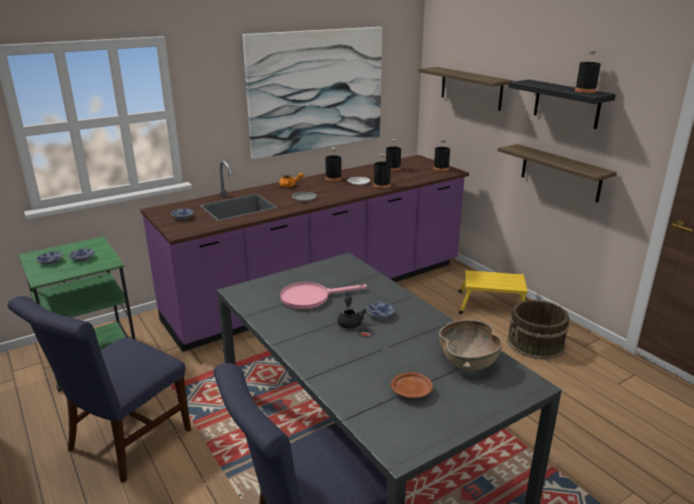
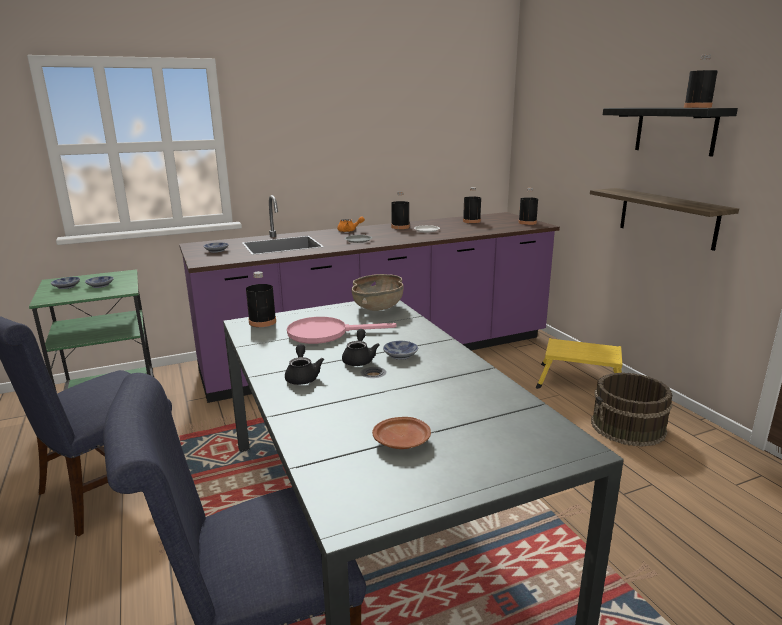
camera: 10 degrees right, 5 degrees down
picture [242,27,382,159] -> none
black bottle [374,154,391,189] -> black bottle moved to [246,271,276,327]
shelf [418,67,513,111] -> none
brown bowl [439,320,502,370] -> brown bowl moved to [352,274,403,311]
none -> black teapot [285,344,324,385]

